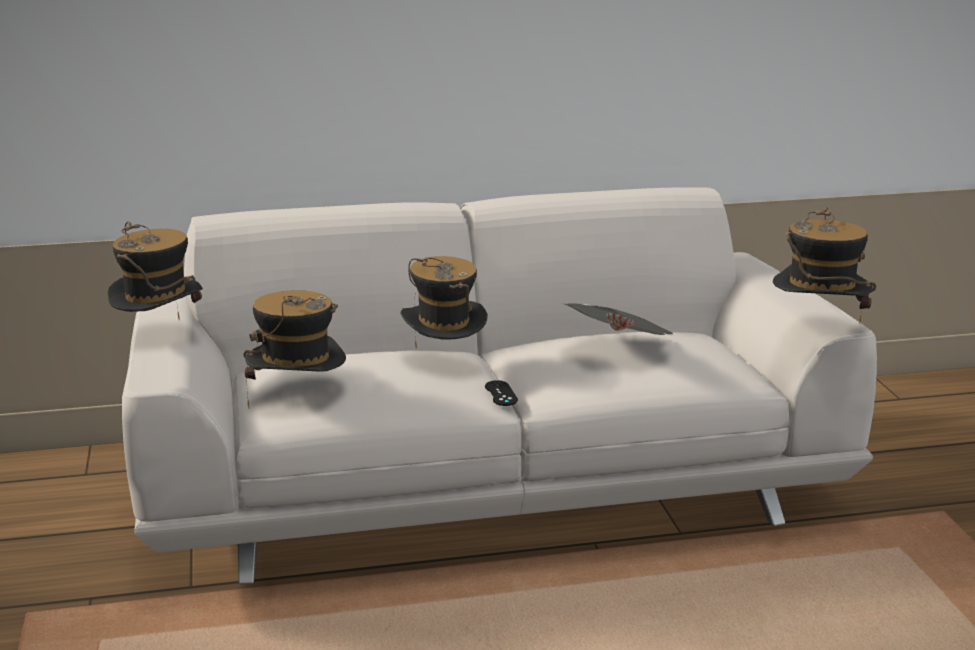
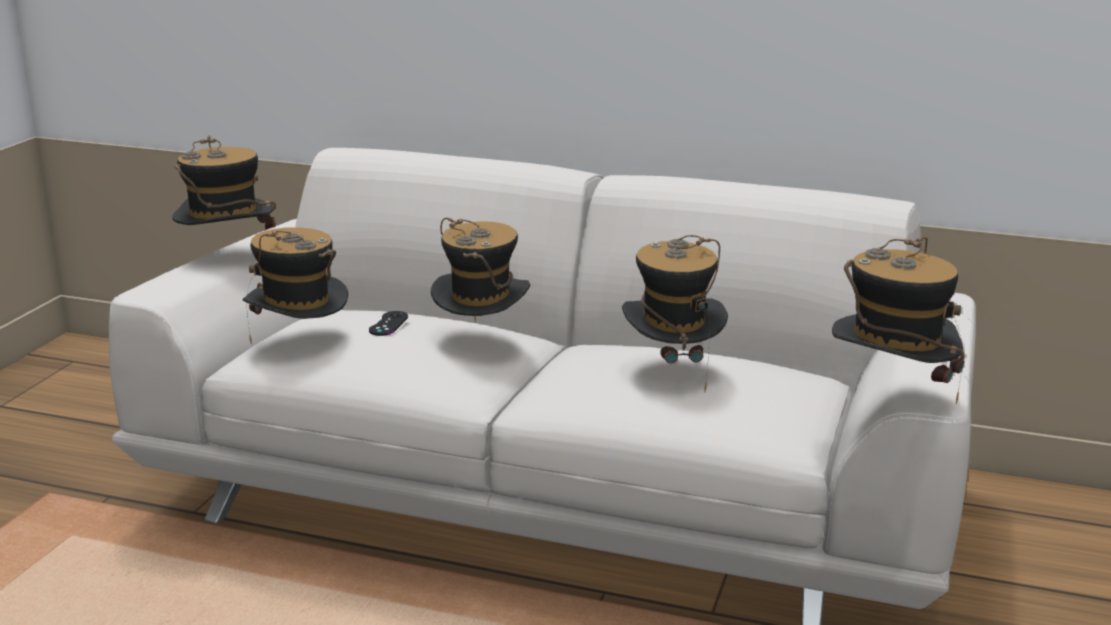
camera: 30 degrees right, 0 degrees up
black game controller [485,380,518,406] -> black game controller moved to [369,311,408,336]
newspaper [560,303,673,335] -> hat [622,235,728,393]

